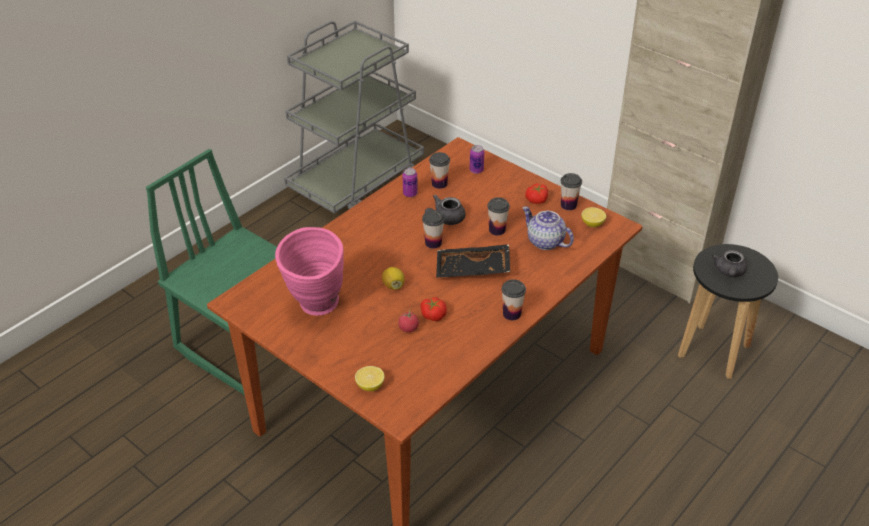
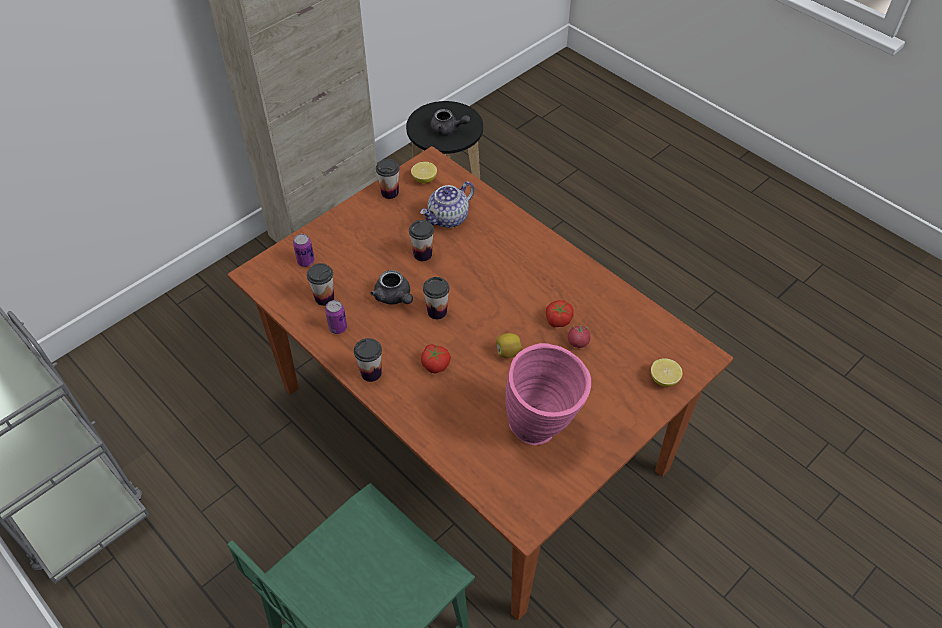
camera: 85 degrees left, 10 degrees up
black tray [436,244,510,277] -> none
cup [502,279,526,320] -> cup moved to [354,338,382,382]
tomato [525,183,548,204] -> tomato moved to [421,344,451,374]

